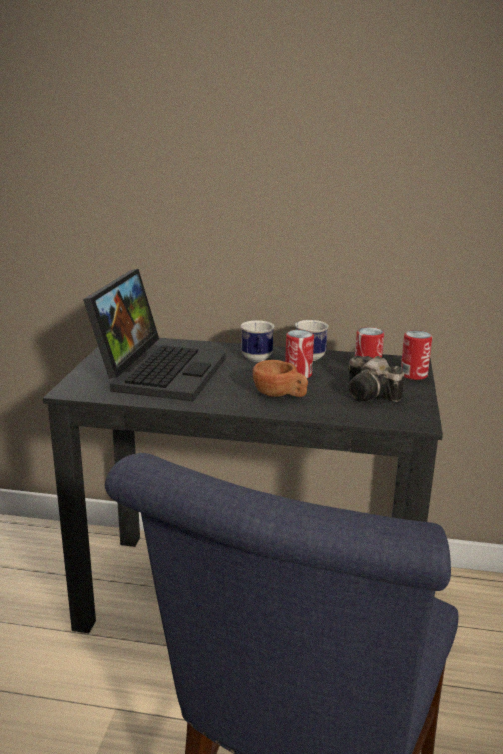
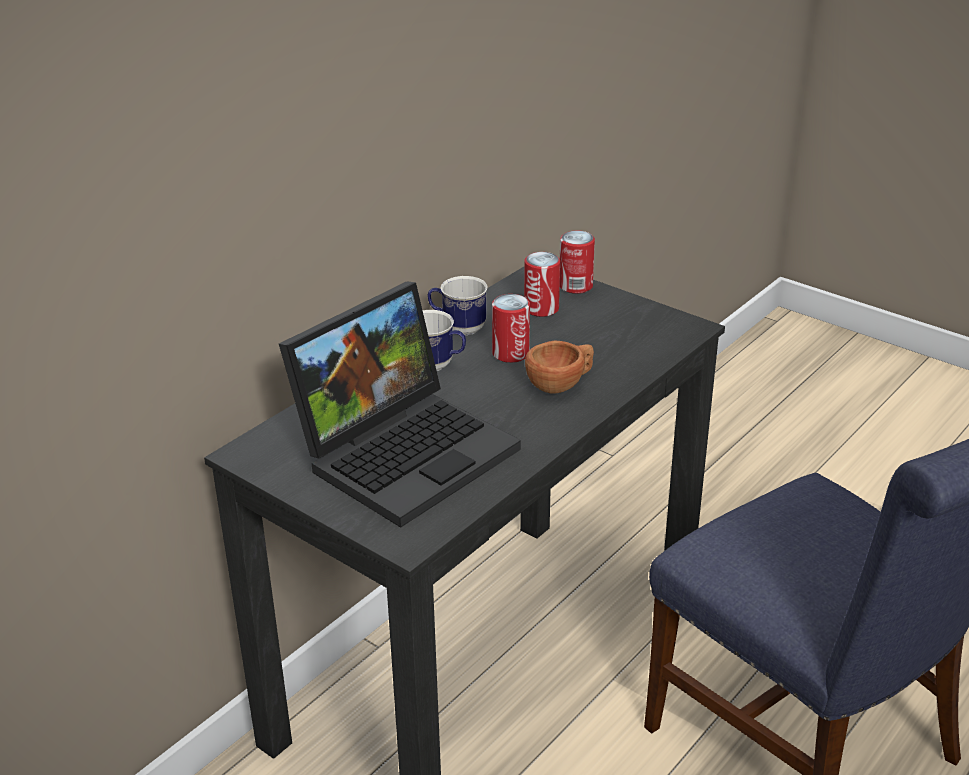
camera: 60 degrees left, 10 degrees up
laptop [83,269,225,401] -> laptop turned 90 degrees clockwise [279,281,521,528]
camera [348,356,404,402] -> none

